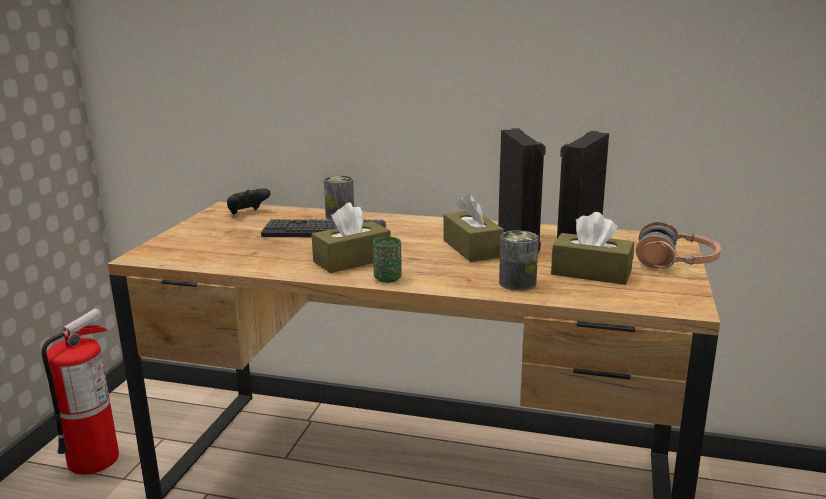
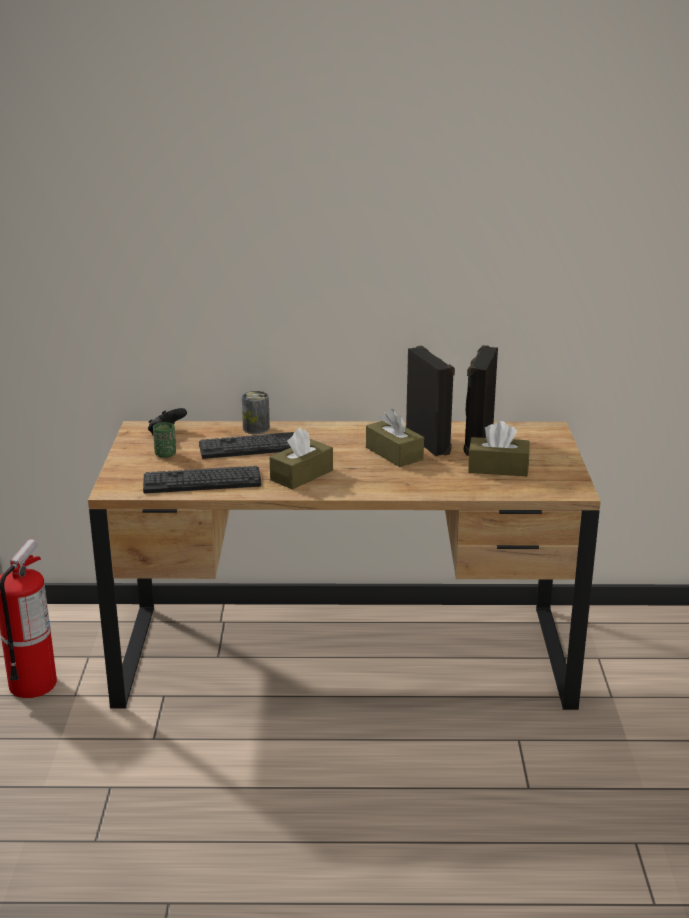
camera: 15 degrees left, 5 degrees up
green cup [373,237,402,283] -> green cup moved to [153,422,176,458]
can [499,230,539,291] -> none
headphones [636,222,721,269] -> none
none -> keyboard [143,466,261,493]

